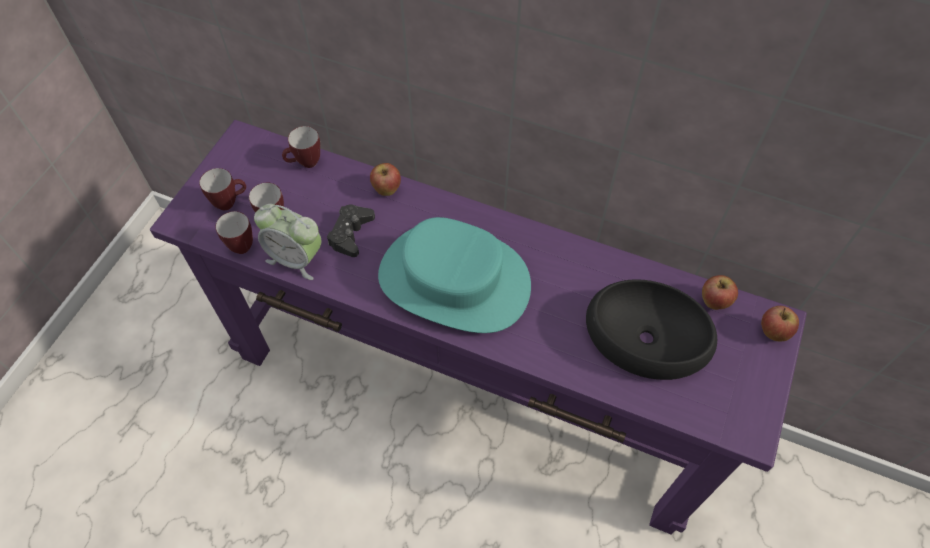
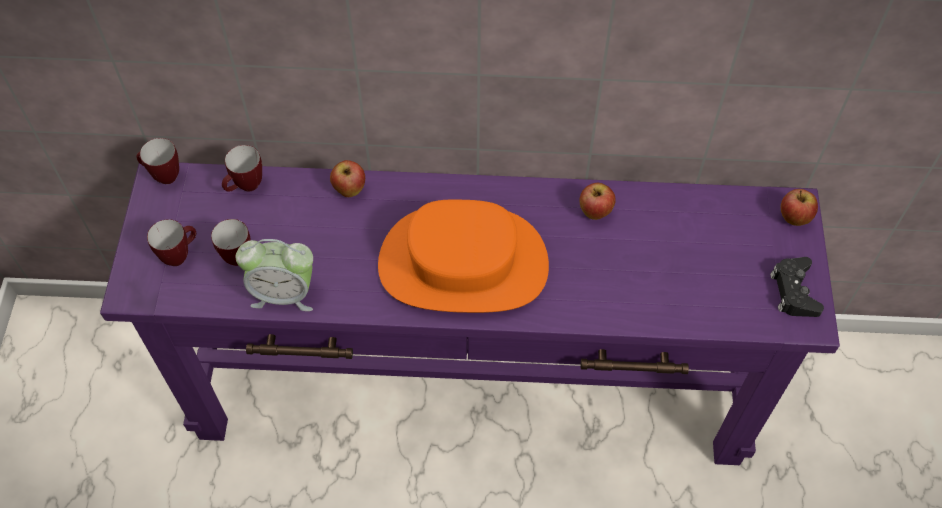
camera: 20 degrees left, 0 degrees up
mug [216,211,253,254] -> mug moved to [136,138,179,184]
black game controller [327,204,375,257] -> black game controller moved to [770,257,824,317]
turquoise hat [378,217,531,333] -> orange hat [378,200,549,313]
black bowl [586,279,717,380] -> none
apple [702,275,738,310] -> apple moved to [579,183,616,220]

